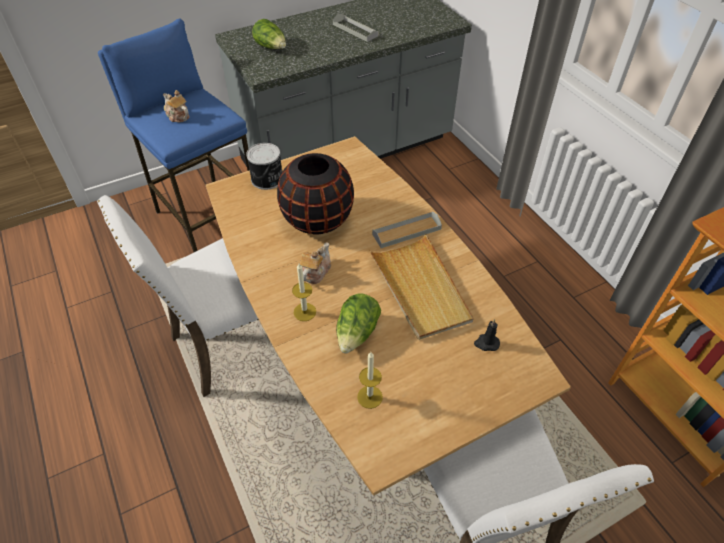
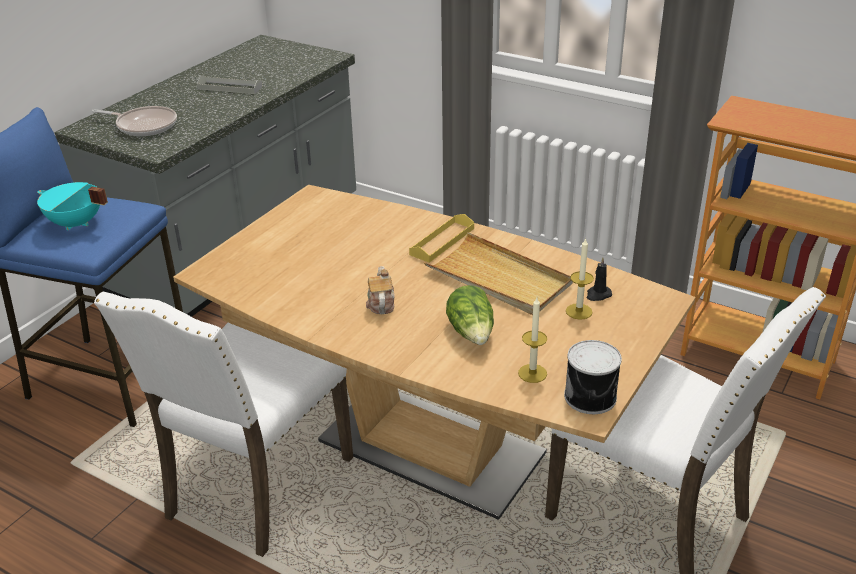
camera: 30 degrees left, 15 degrees down
teapot [163,90,189,122] -> turquoise cooking pot [37,182,108,230]
can [246,143,282,190] -> can moved to [564,340,622,414]
lettuce [252,19,286,49] -> frying pan [92,106,177,136]
black vase [277,153,354,234] -> none
candle [292,264,316,321] -> candle moved to [566,238,594,320]
grey tray [372,211,442,248] -> yellow tray [409,214,474,263]

